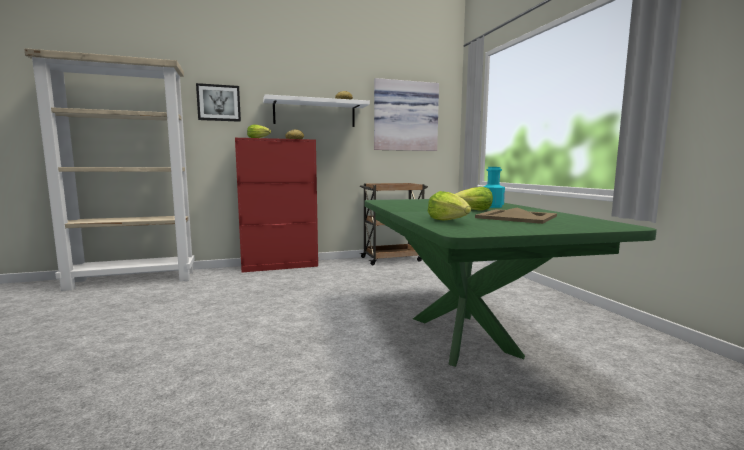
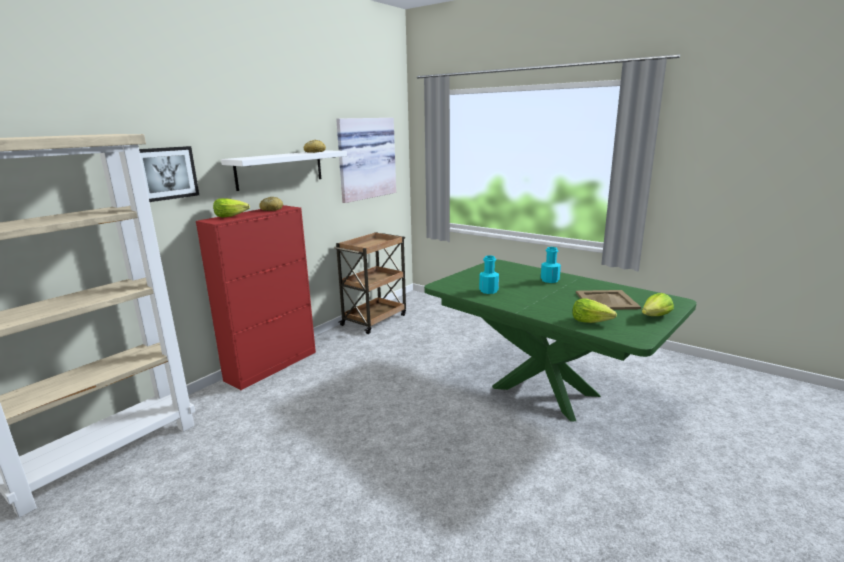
camera: 35 degrees left, 10 degrees up
lettuce [456,187,493,210] -> lettuce moved to [642,293,674,316]
none -> turquoise bottle [479,256,499,294]

